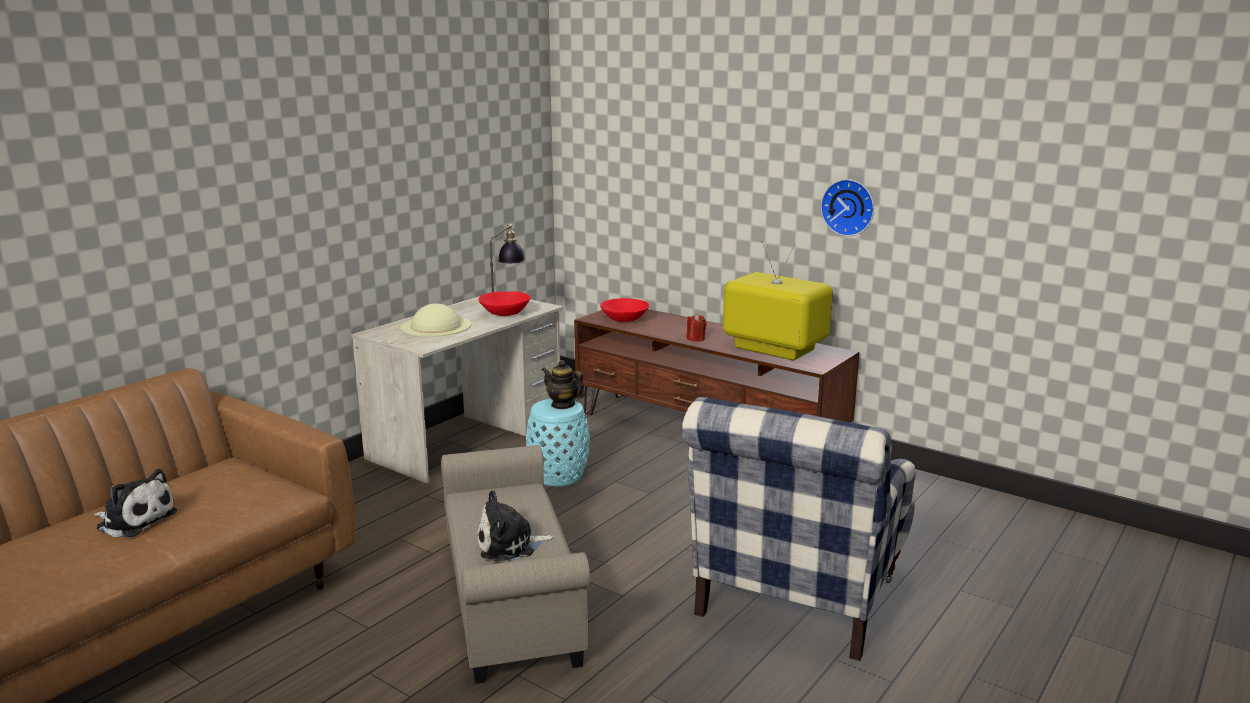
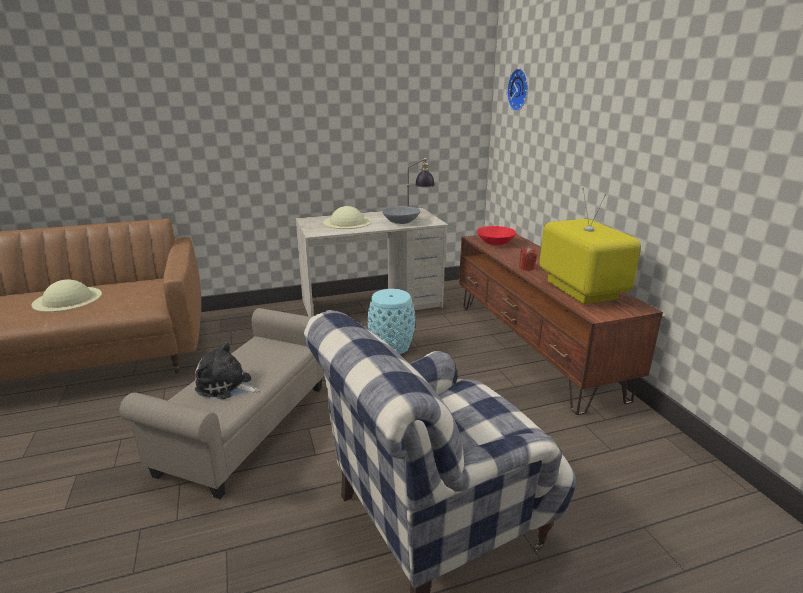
camera: 35 degrees right, 5 degrees up
plush toy [94,469,177,537] -> beige hat [32,279,102,312]
red bowl [478,291,530,316] -> grey bowl [382,206,421,224]
teapot [542,360,585,409] -> none
wall clock [821,179,874,236] -> wall clock moved to [507,68,528,111]

